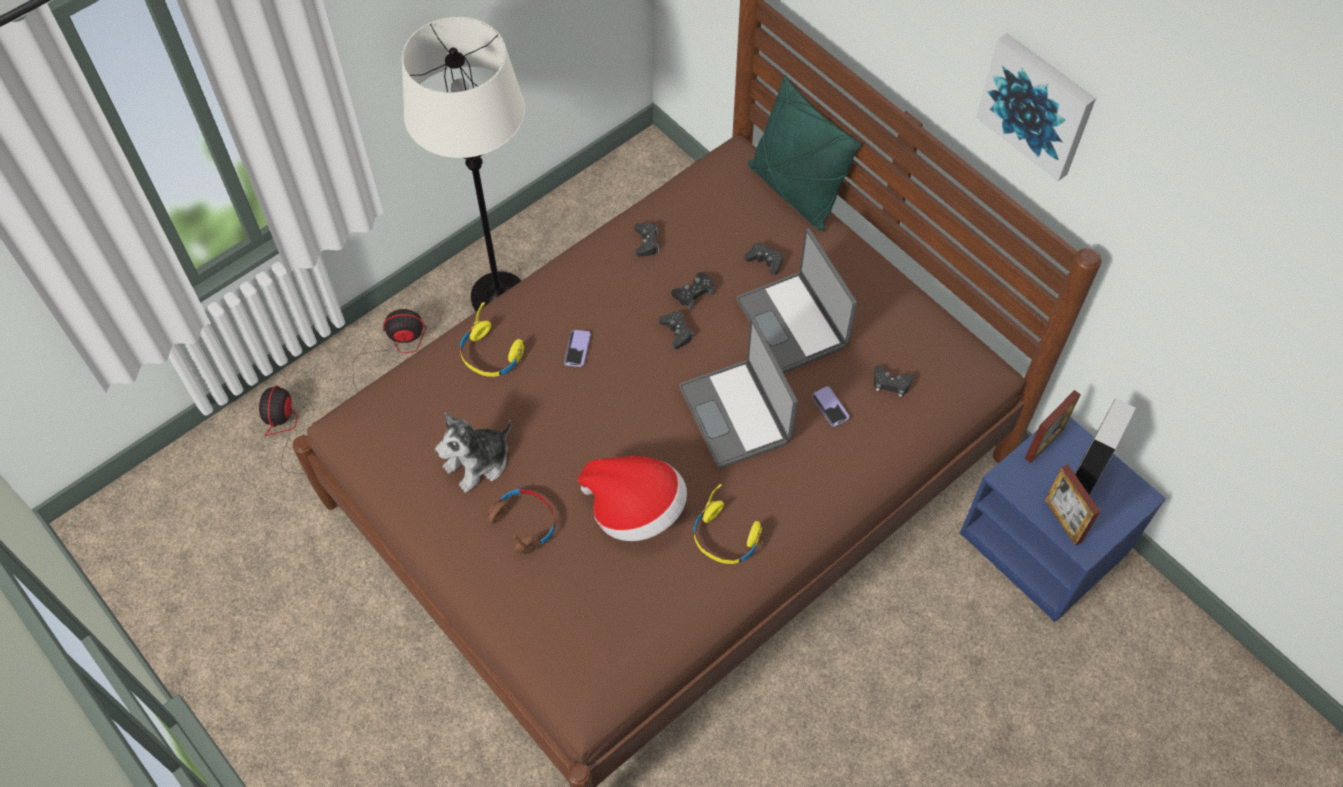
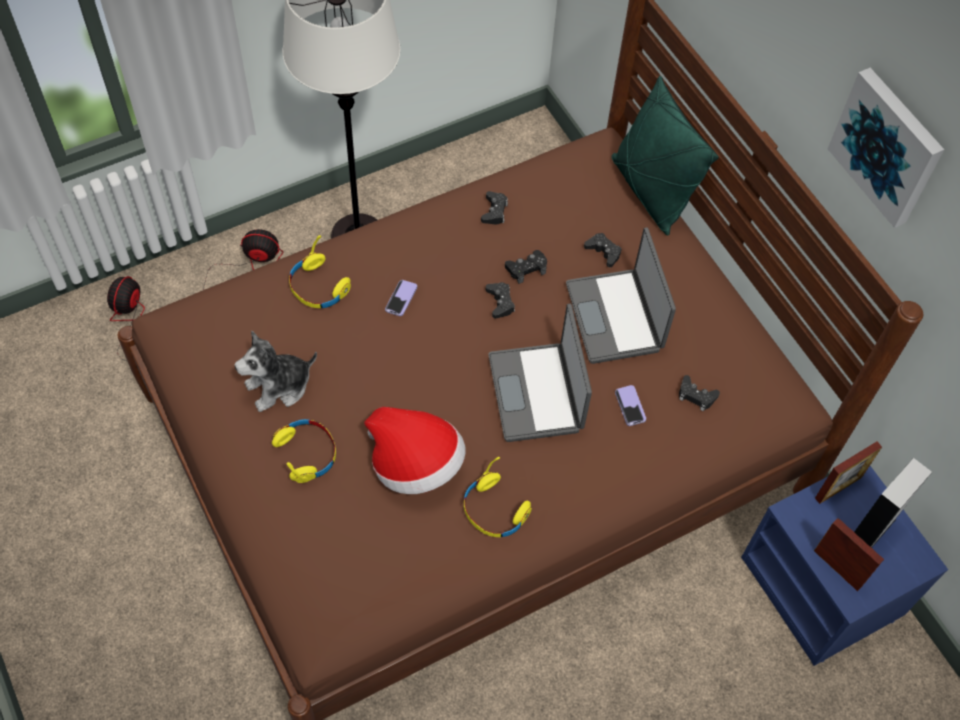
camera: 10 degrees right, 0 degrees up
brown headphones [488,489,556,554] -> yellow headphones [272,419,336,483]
picture frame [1045,465,1101,546] -> picture frame turned 150 degrees clockwise [814,518,884,591]

